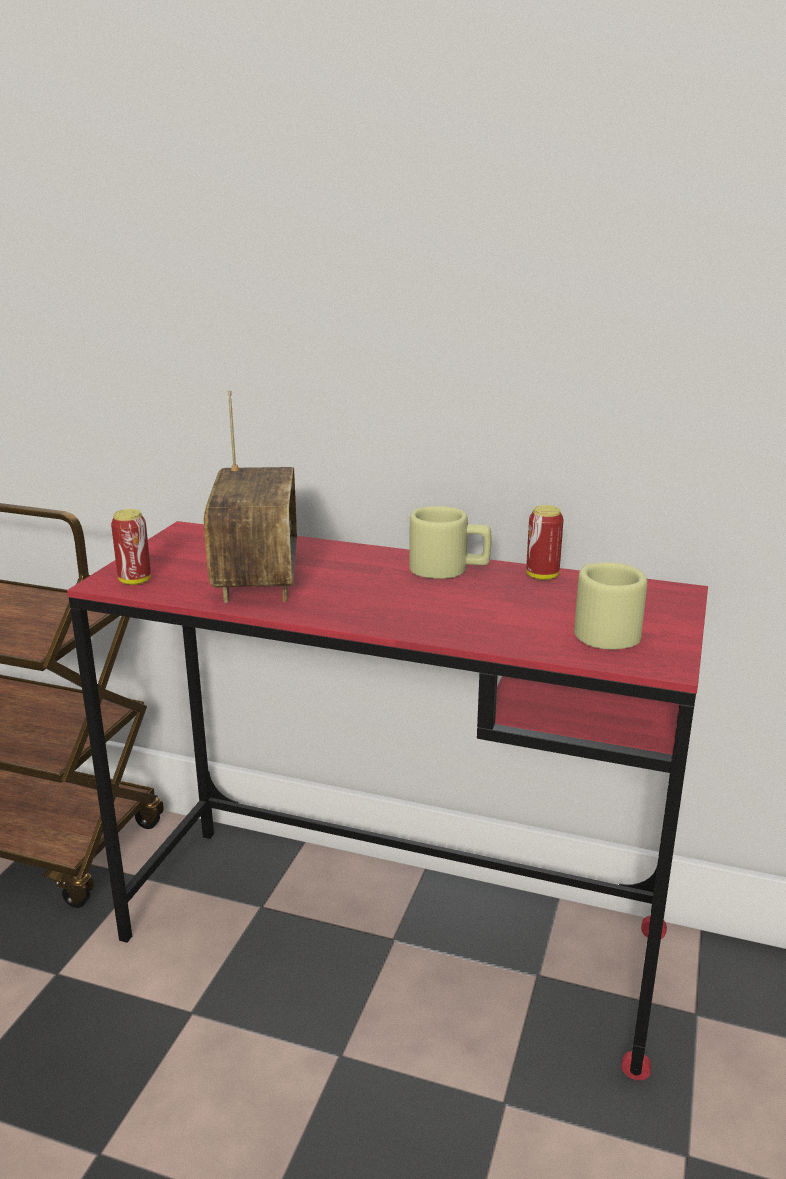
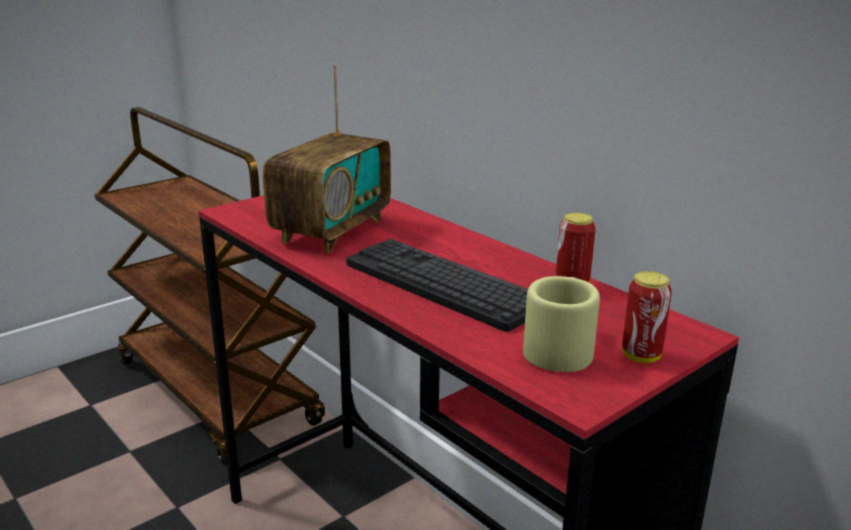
camera: 30 degrees right, 0 degrees up
can [111,509,151,585] -> can moved to [622,271,672,363]
beige mug [409,506,492,579] -> none
none -> keyboard [346,239,528,332]

